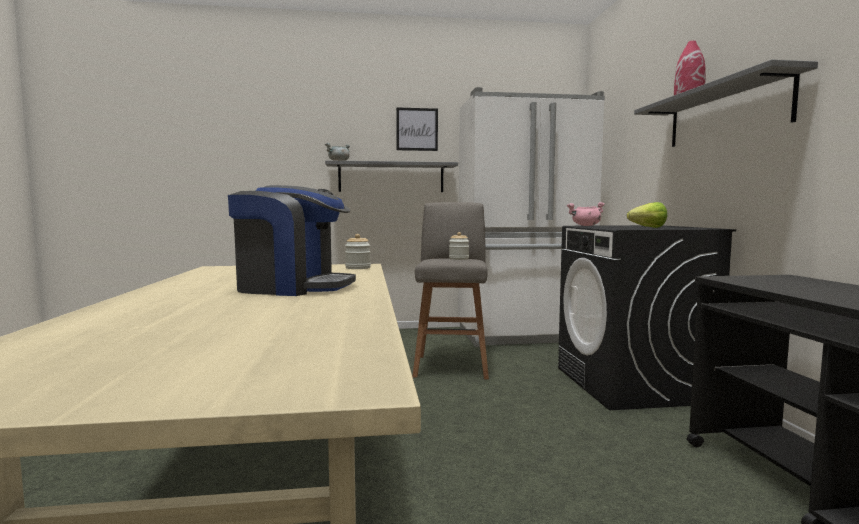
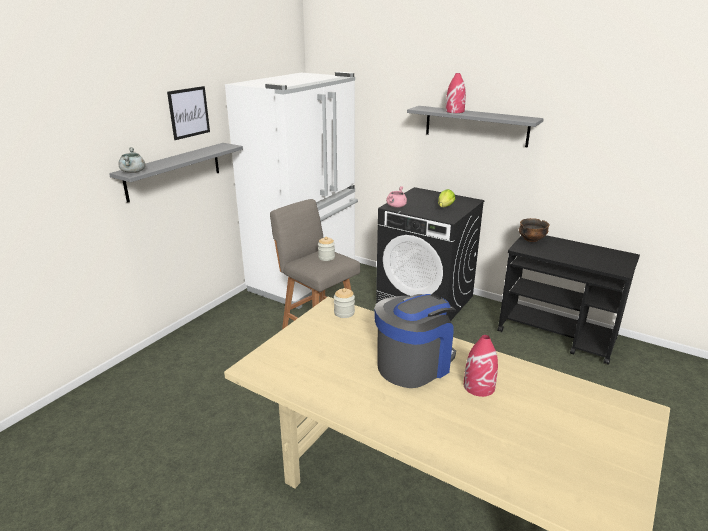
camera: 50 degrees left, 20 degrees up
none -> red vase [464,335,498,397]
none -> bowl [519,218,550,242]

